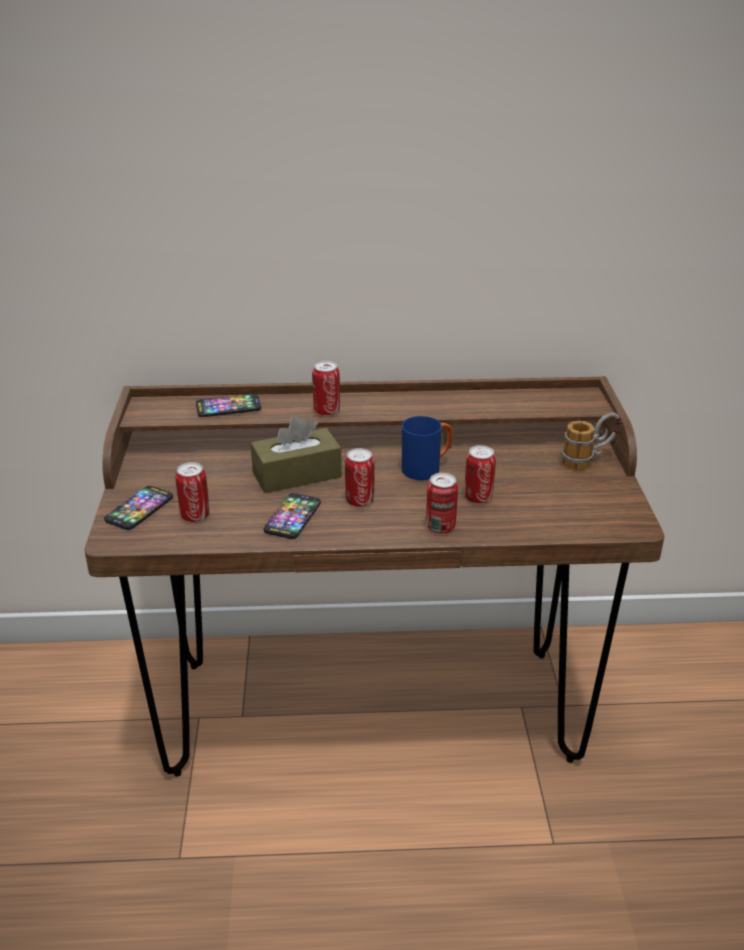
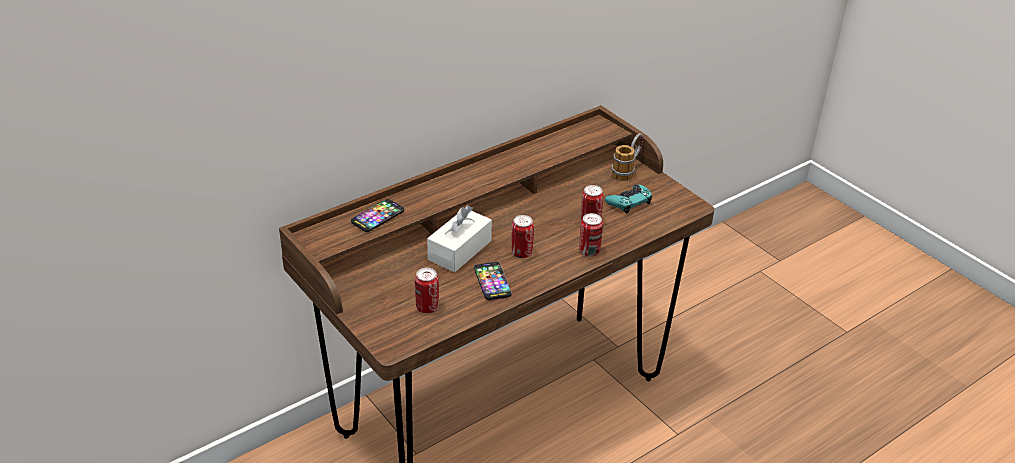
camera: 35 degrees left, 5 degrees up
phone [104,486,173,530] -> none
brown tissue box [251,416,342,493] -> white tissue box [427,205,492,272]
can [312,361,340,416] -> none
blue mug [402,416,453,480] -> none
none -> turquoise game controller [605,184,652,214]

